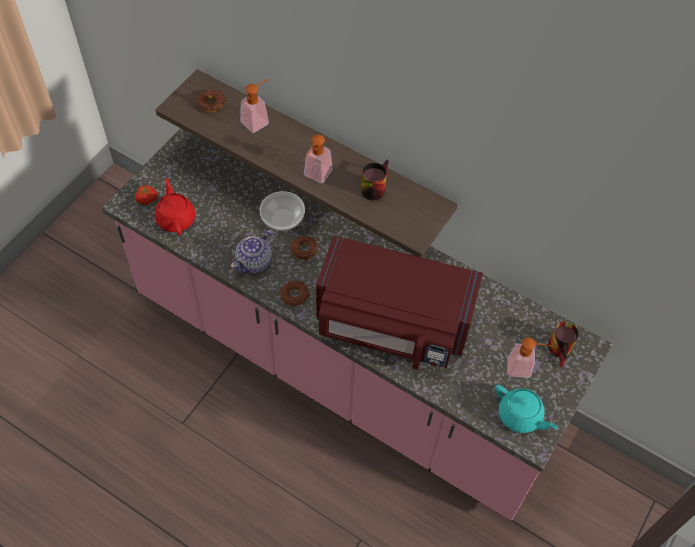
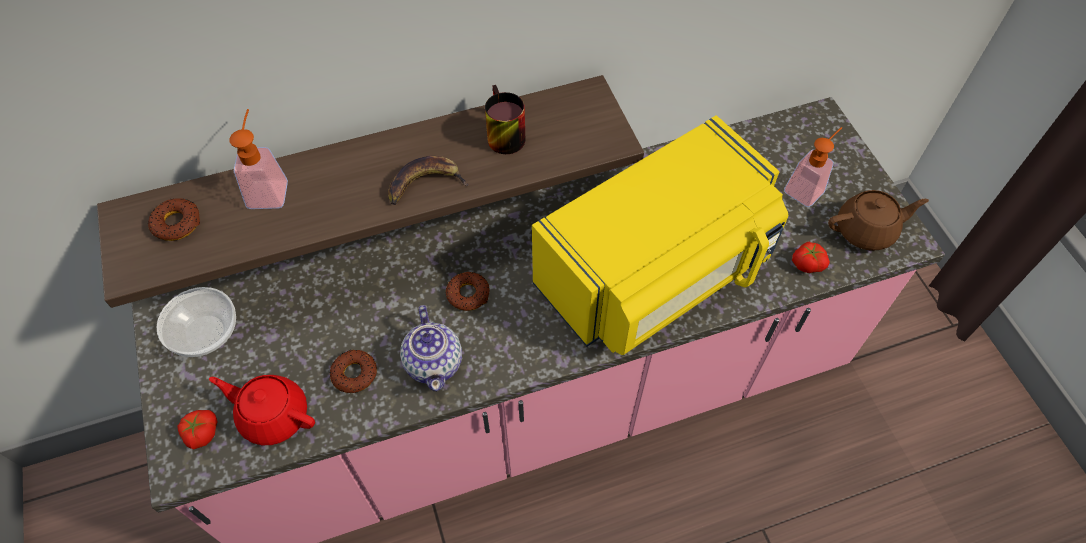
camera: 50 degrees left, 0 degrees up
bowl [259,191,305,231] -> bowl moved to [157,287,236,357]
donut [280,281,309,306] -> donut moved to [329,350,377,393]
soap dispenser [304,135,333,183] -> banana [388,156,468,205]
red microwave [316,236,483,370] -> yellow microwave [532,115,788,355]
turquoise teapot [495,385,558,433] -> brown teapot [828,190,929,251]
mug [548,322,579,367] -> none
none -> tomato [792,241,830,273]

